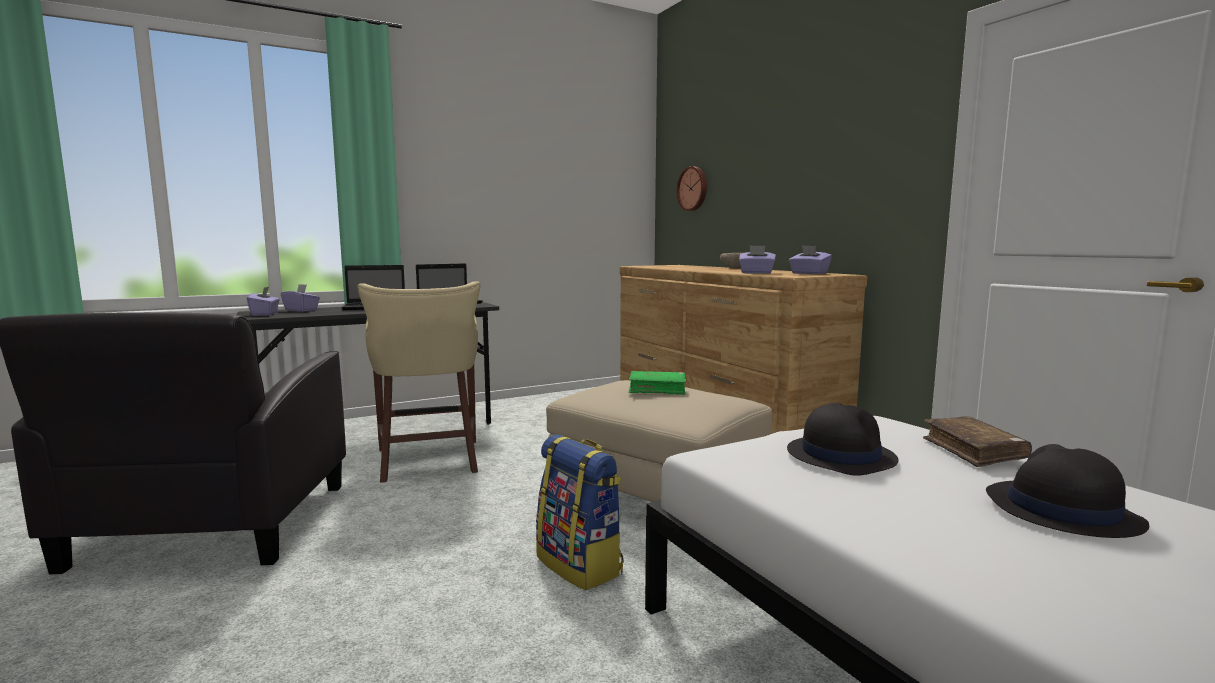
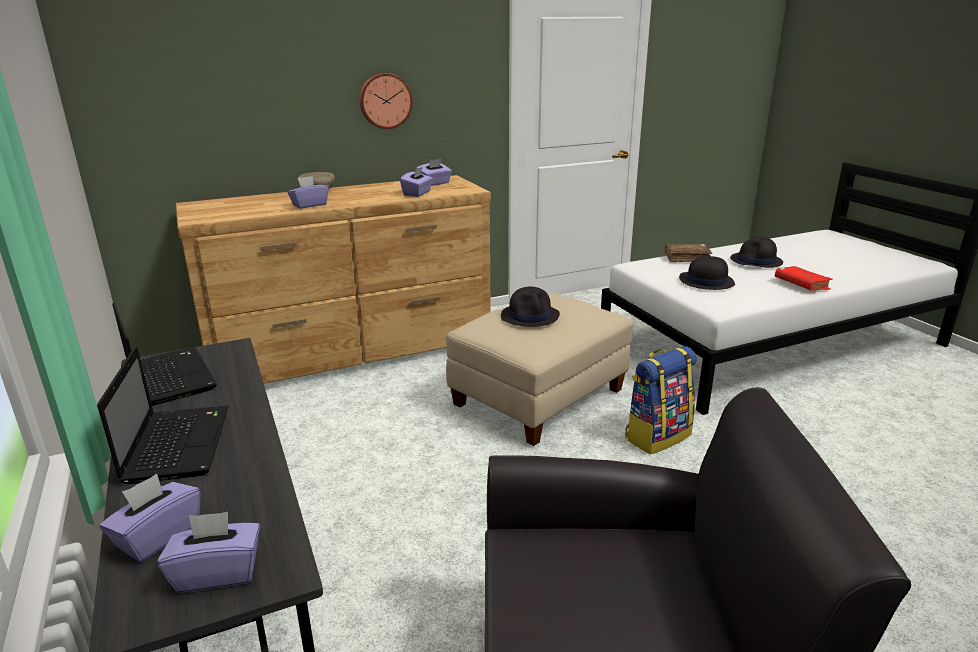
camera: 85 degrees left, 15 degrees up
beige stool [357,281,481,483] -> none
green book [629,371,686,395] -> black hat [501,286,560,327]
wall clock [677,166,707,211] -> wall clock moved to [359,73,413,129]
none -> purple tissue box [287,176,329,209]
none -> red book [775,266,833,291]

